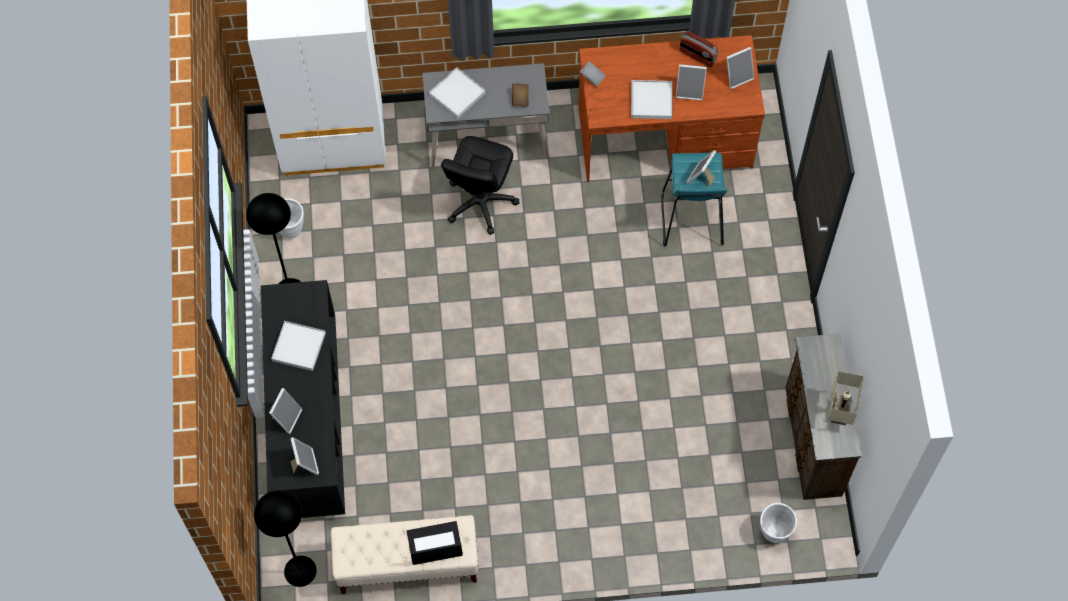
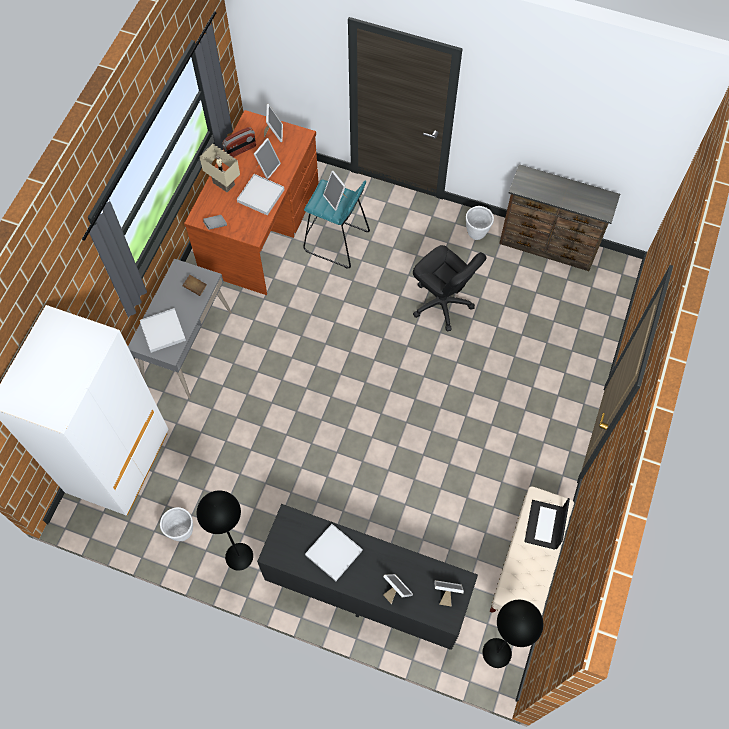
camera: 65 degrees left, 0 degrees up
black office chair [441,136,519,235] -> black office chair moved to [413,245,486,331]
white planter [760,503,797,543] -> white planter moved to [466,206,494,240]
beige table lamp [828,371,864,425] -> beige table lamp moved to [199,144,240,192]

